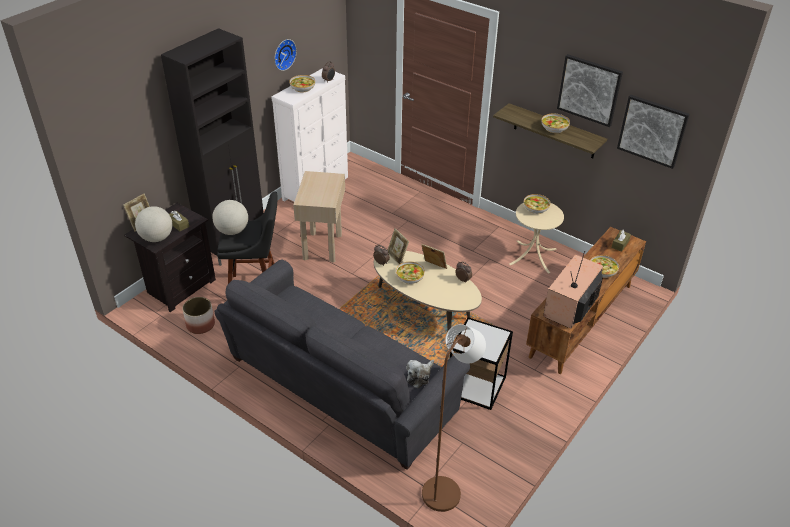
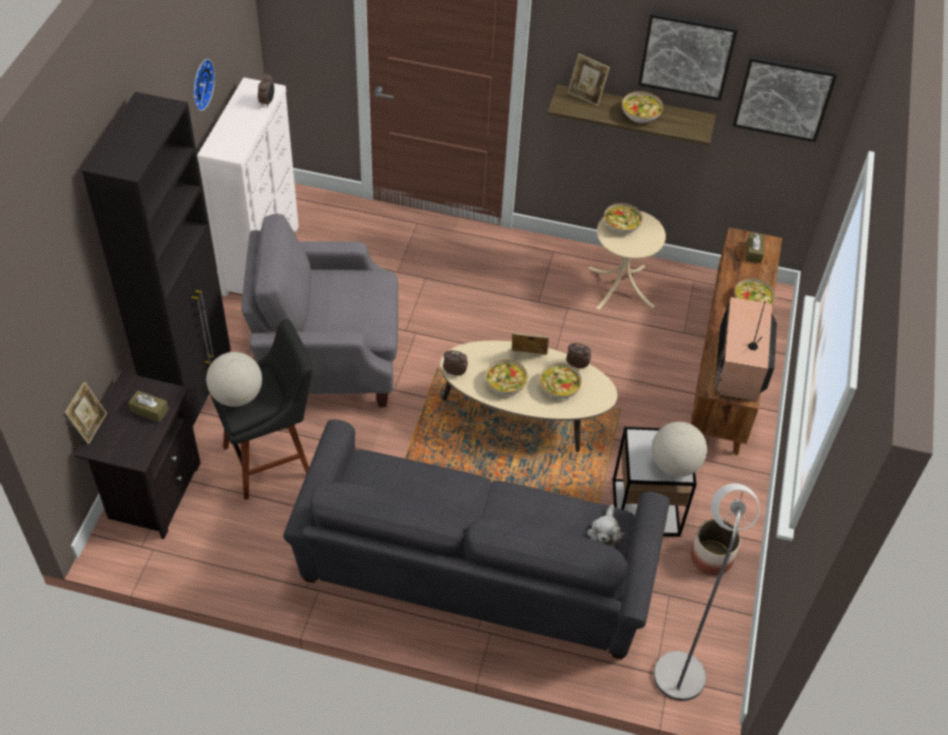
camera: 25 degrees left, 10 degrees up
globe [135,206,172,242] -> globe moved to [652,422,707,477]
planter [182,297,215,334] -> planter moved to [690,519,741,575]
bowl [290,75,315,93] -> bowl moved to [540,363,582,399]
beige side table [293,171,345,263] -> grey armchair [241,214,398,407]
picture frame [388,228,409,265] -> picture frame moved to [567,54,610,106]
brown floor lamp [422,324,486,512] -> grey floor lamp [654,483,760,701]

